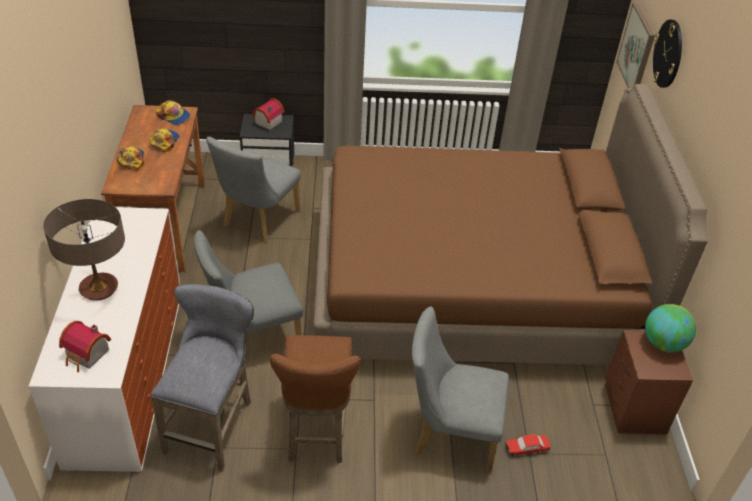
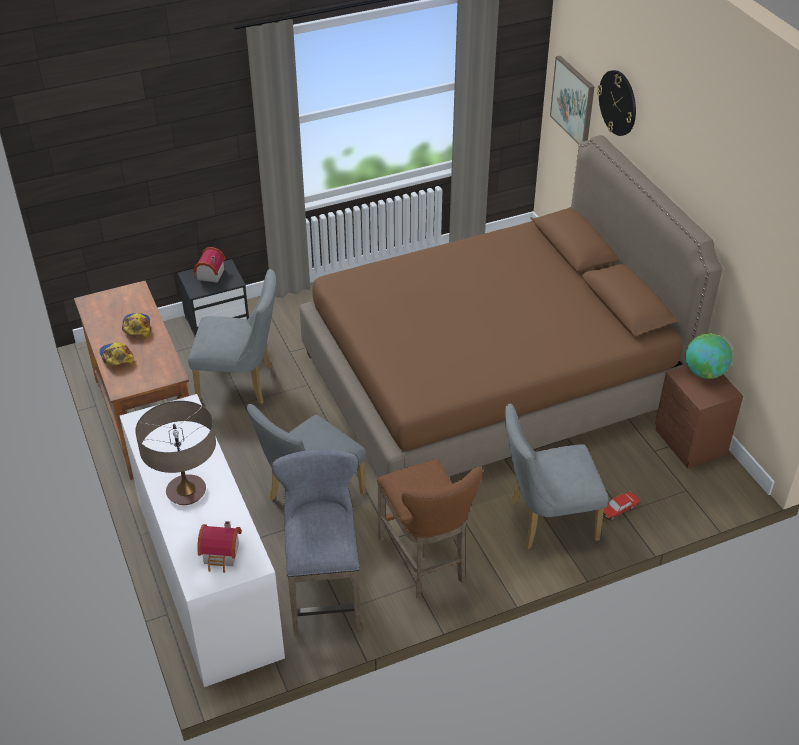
camera: 20 degrees left, 0 degrees up
cap [156,100,190,125] -> none
grey chair [206,137,301,242] -> grey chair turned 90 degrees counterclockwise [188,269,276,404]

